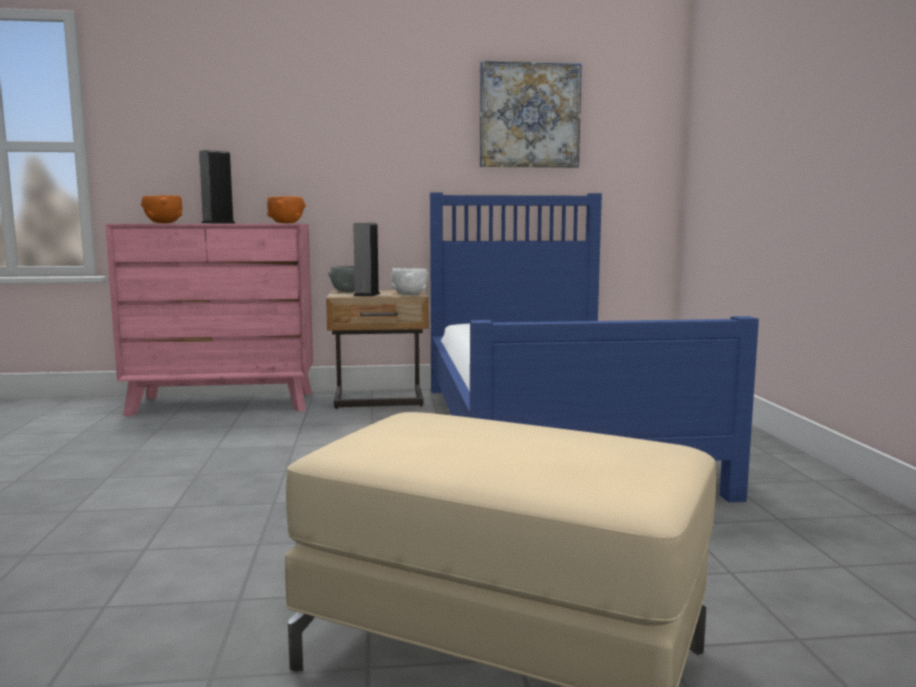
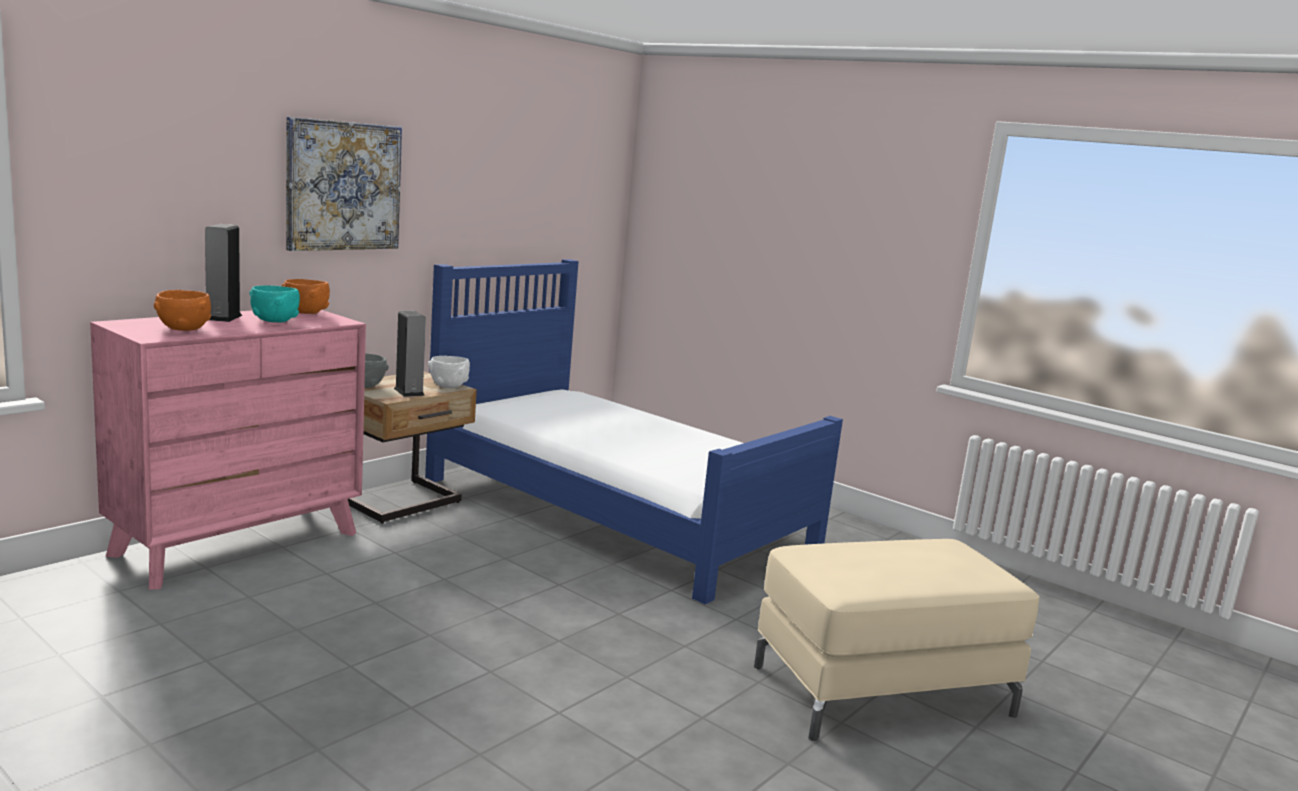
camera: 45 degrees left, 5 degrees up
picture [479,60,582,168] -> picture moved to [286,117,402,251]
none -> turquoise bowl [249,285,300,322]

